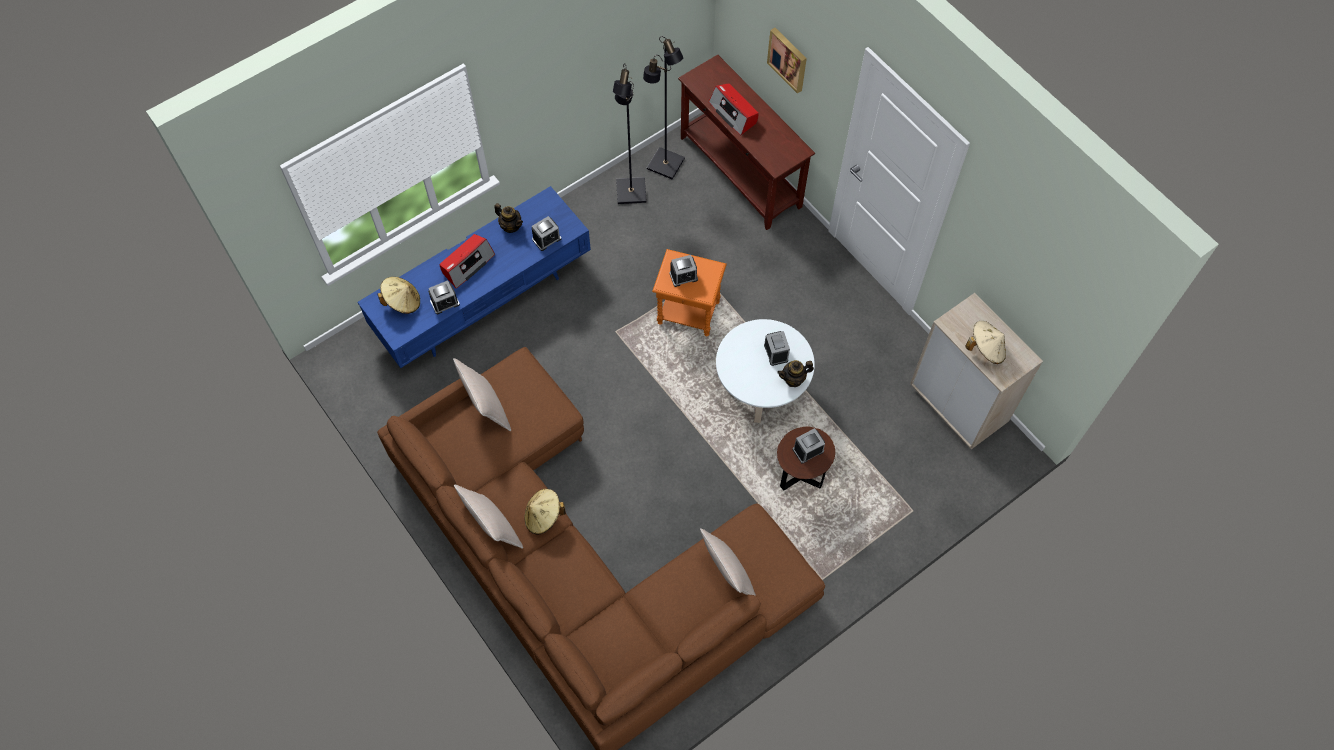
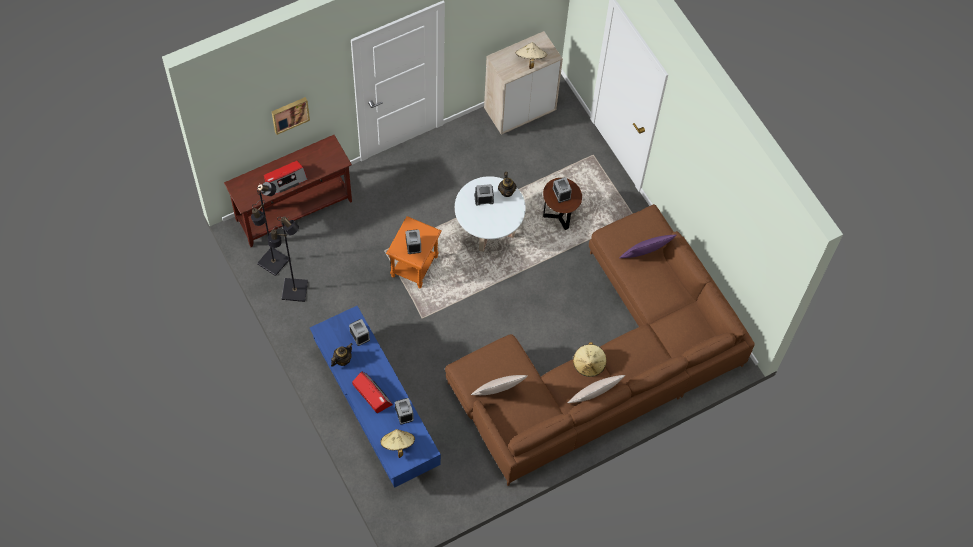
camera: 85 degrees left, 0 degrees up
beige pillow [700,528,756,596] -> purple pillow [619,235,677,258]

